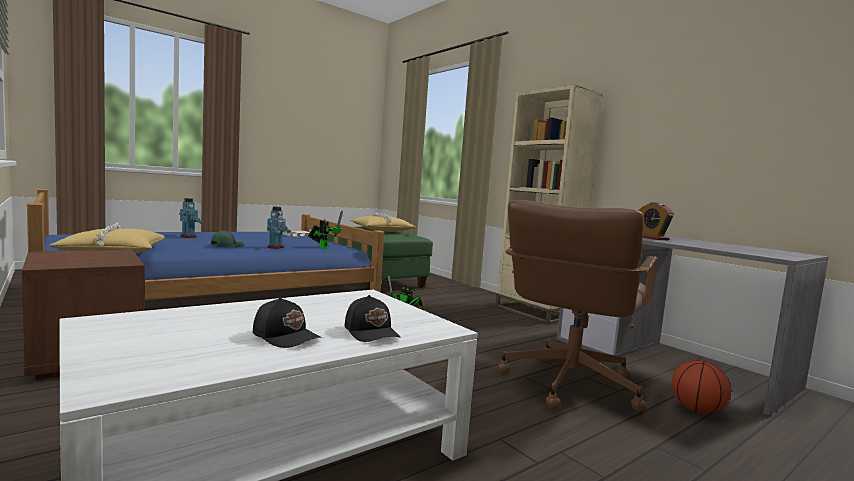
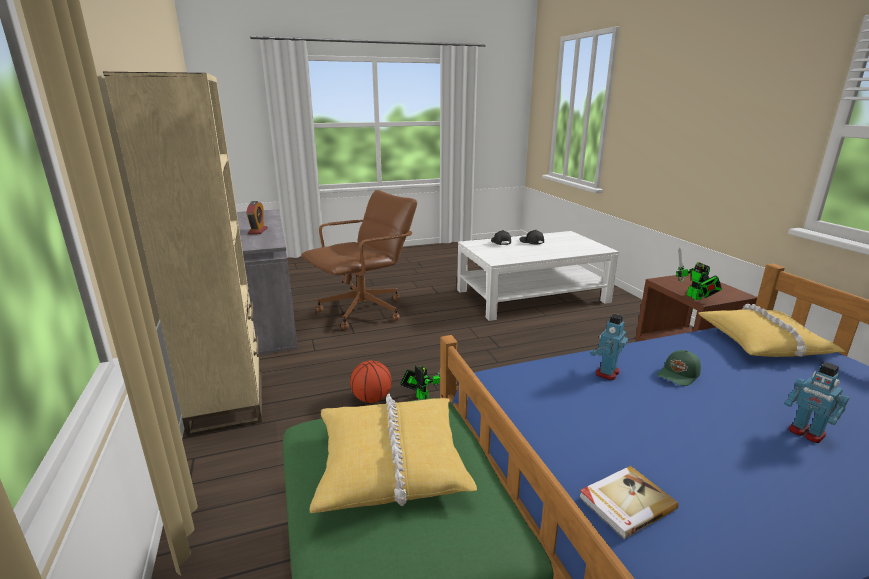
camera: 160 degrees left, 15 degrees up
toy robot [308,211,343,249] -> toy robot moved to [676,247,722,300]
basketball [672,360,731,414] -> basketball moved to [350,360,392,403]

